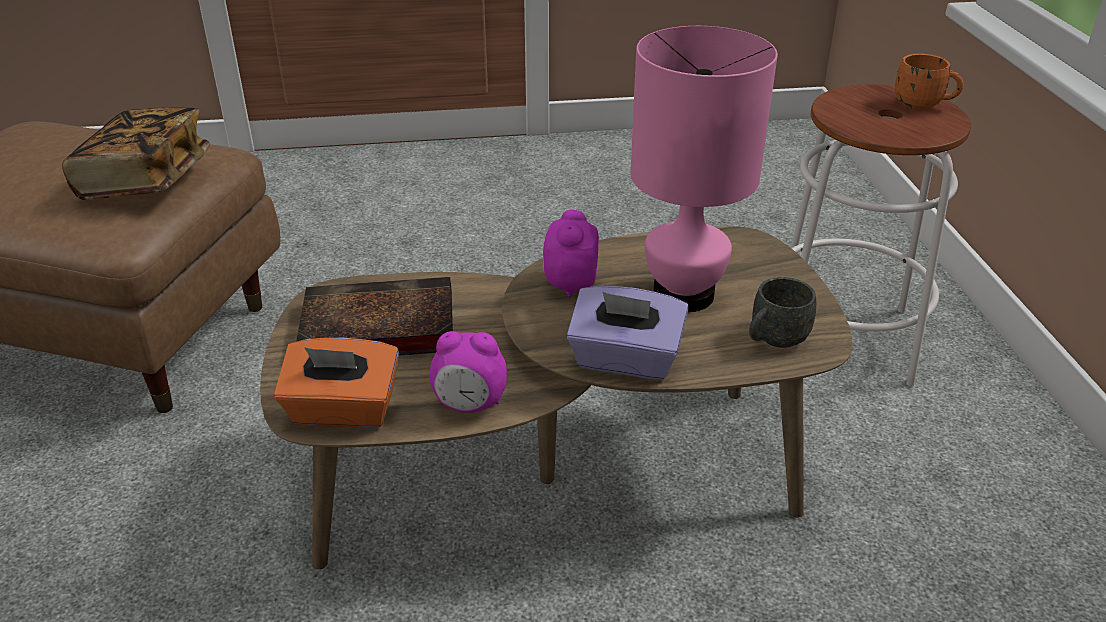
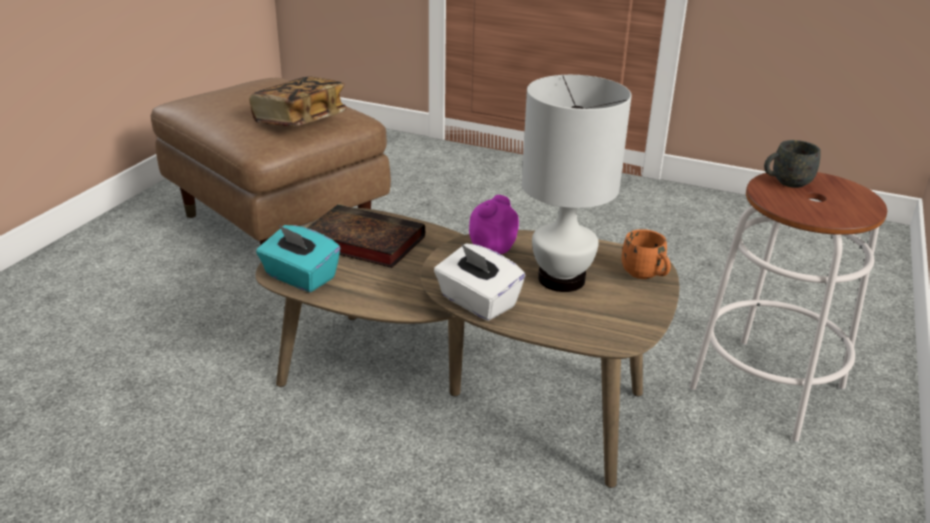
camera: 30 degrees right, 5 degrees down
orange tissue box [274,338,399,428] -> turquoise tissue box [256,225,340,292]
alarm clock [429,331,507,413] -> none
purple tissue box [567,286,688,380] -> white tissue box [434,243,526,321]
pink table lamp [631,26,778,312] -> white table lamp [522,75,632,292]
grey mug [749,277,816,348] -> grey mug moved to [764,140,821,188]
orange mug [895,54,964,110] -> orange mug moved to [622,229,671,279]

